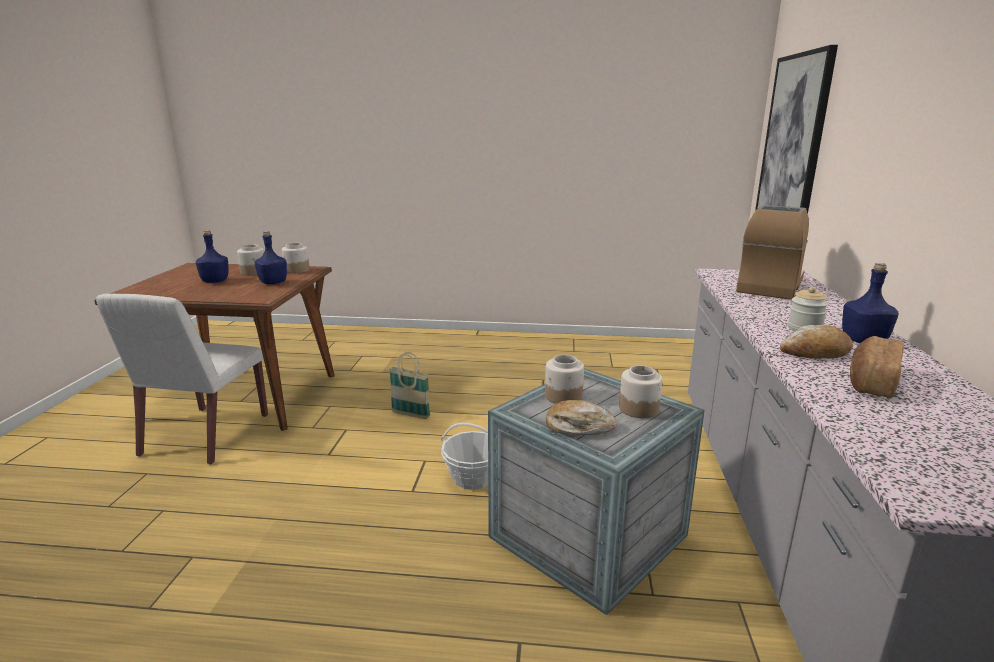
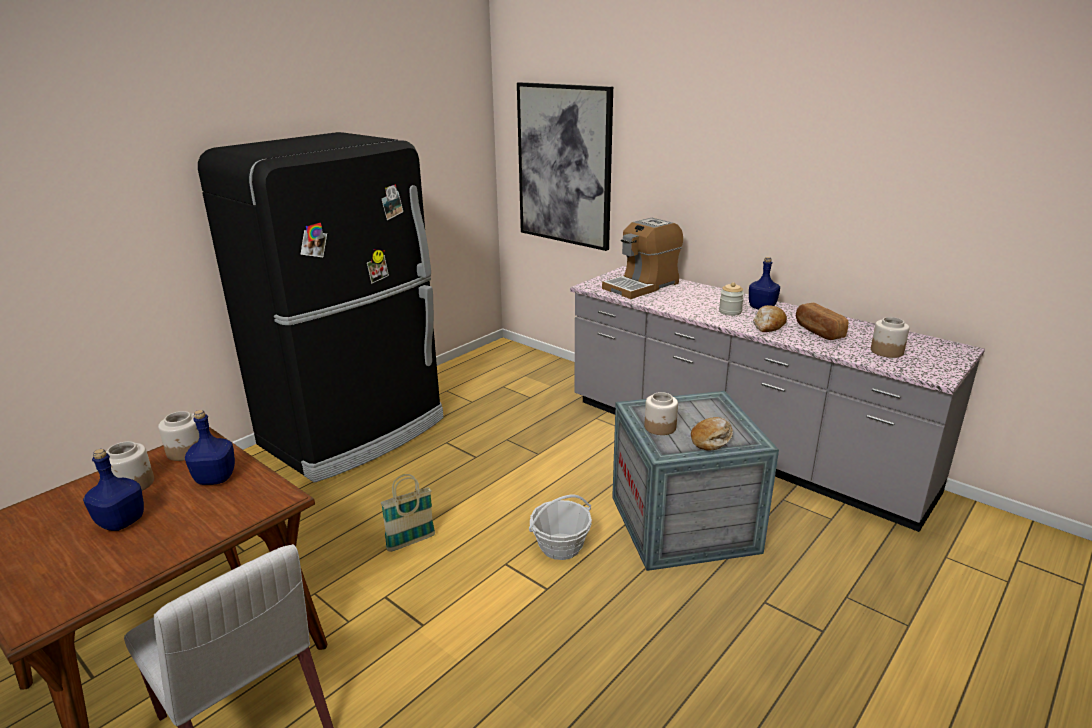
camera: 55 degrees left, 5 degrees up
jar [619,365,662,418] -> jar moved to [871,317,909,358]
coffee machine [736,205,809,300] -> coffee machine turned 105 degrees counterclockwise [602,218,683,299]
none -> black fridge [198,132,444,483]

